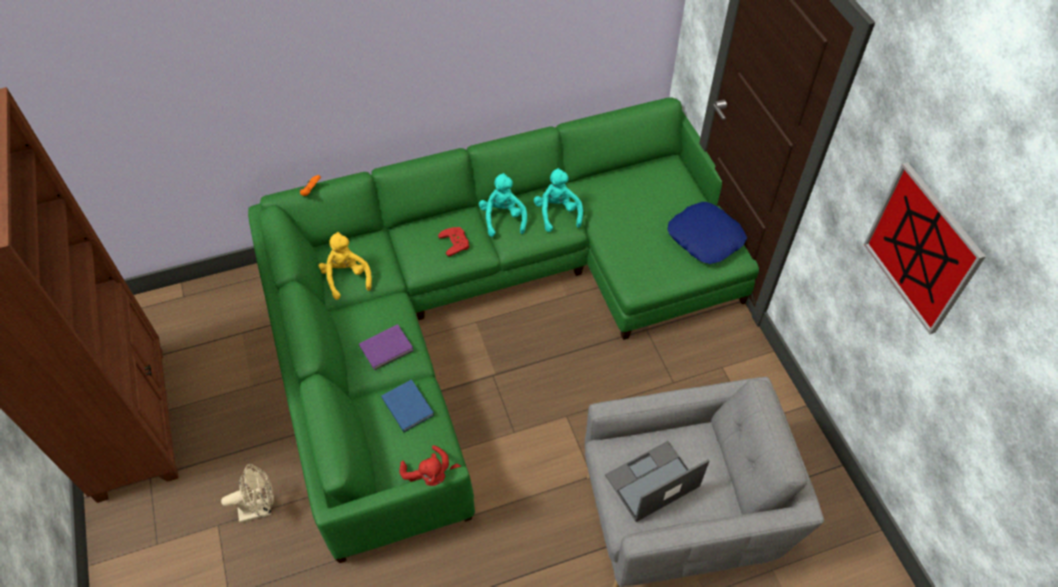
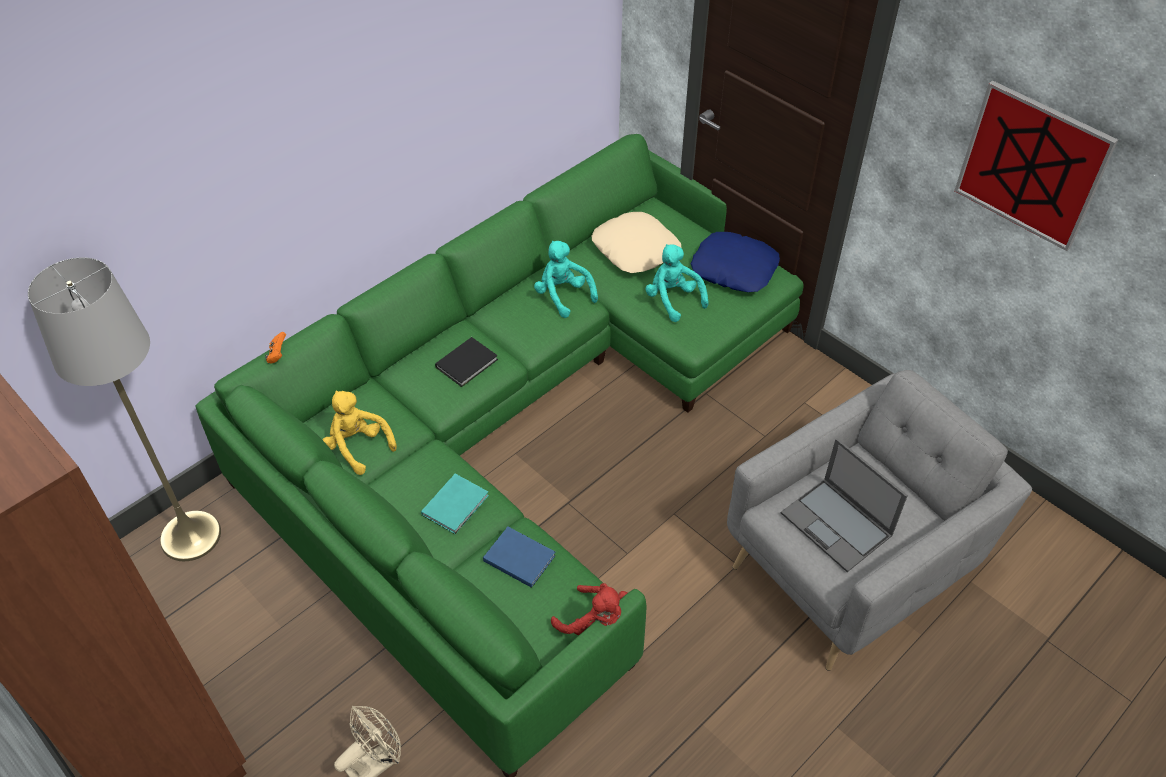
camera: 25 degrees left, 5 degrees down
purple book [359,324,414,370] -> turquoise book [421,474,489,535]
red game controller [438,227,469,256] -> black book [435,337,498,387]
turquoise plush toy [479,173,527,237] -> turquoise plush toy moved to [645,244,709,322]
laptop [605,441,709,522] -> laptop turned 75 degrees counterclockwise [781,438,908,572]
none -> grey floor lamp [28,257,221,561]
none -> beige pillow [592,212,681,273]

